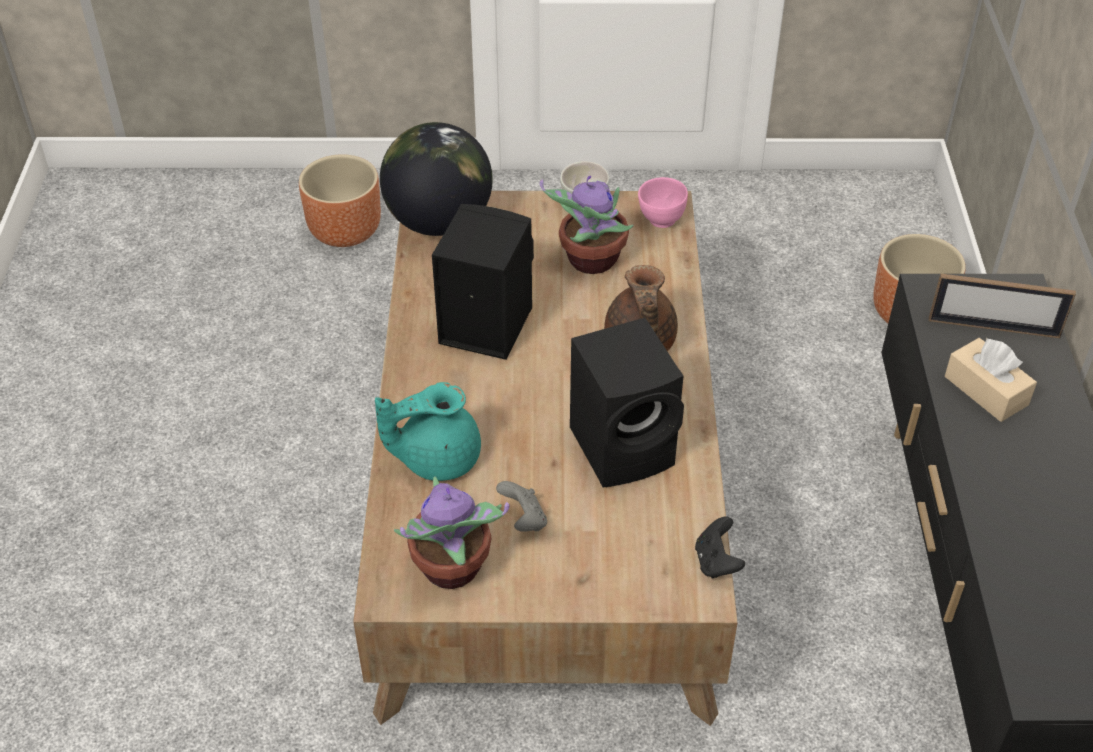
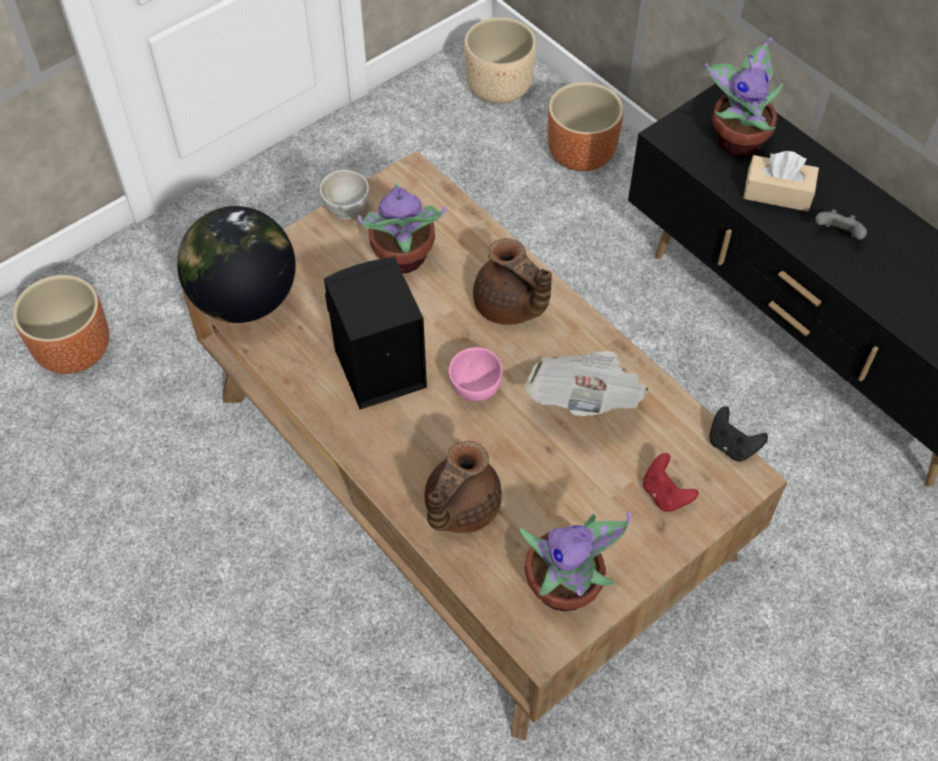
camera: 40 degrees left, 10 degrees up
turquoise teapot [375,382,481,481] -> brown teapot [424,441,502,533]
grey game controller [496,481,547,532] -> grey game controller moved to [815,209,867,240]
black speaker [570,318,684,488] -> newspaper [524,350,649,416]
pink bowl [638,177,688,228] -> pink bowl moved to [449,347,502,402]
picture frame [929,273,1076,338] -> potted plant [704,38,783,157]
none -> beige planter [464,17,536,104]
none -> red game controller [643,453,699,512]

